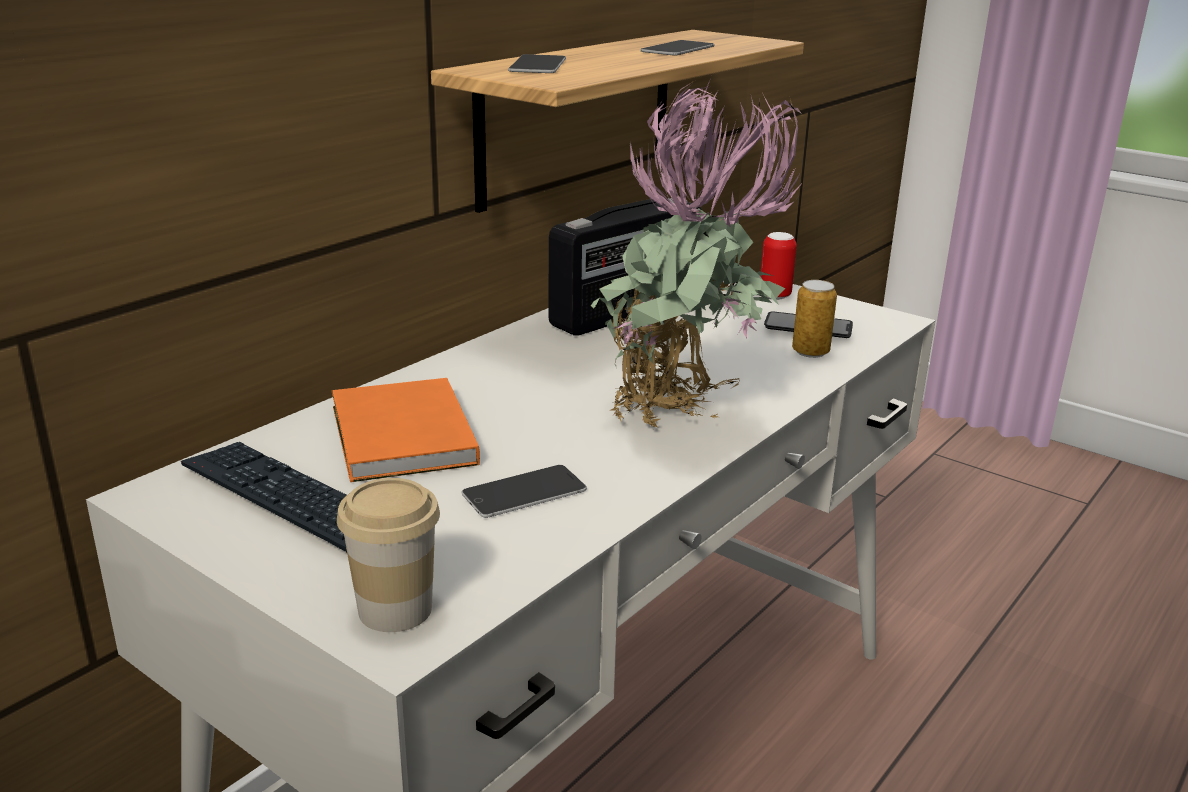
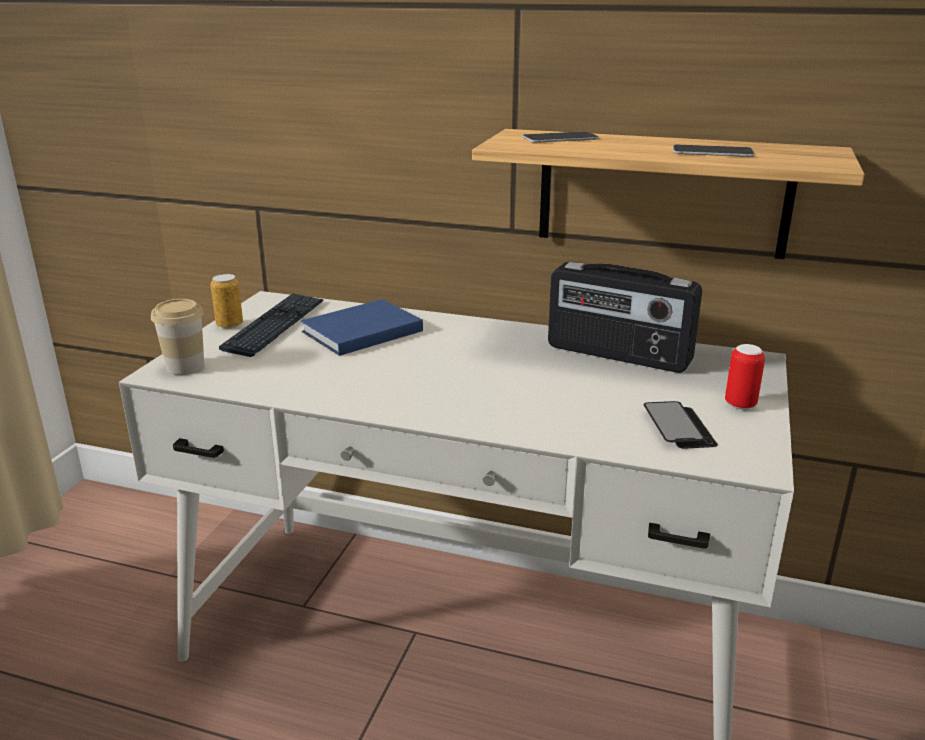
camera: 70 degrees right, 0 degrees up
orange book [332,378,480,482] -> blue book [301,299,423,356]
phone [461,465,587,518] -> none
potted plant [591,76,802,427] -> none
can [792,280,837,358] -> can moved to [211,274,243,329]

